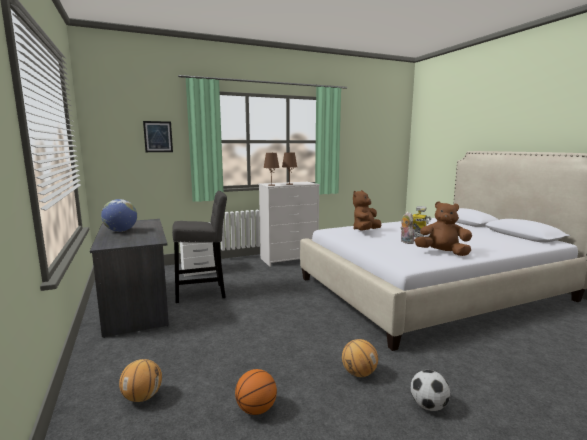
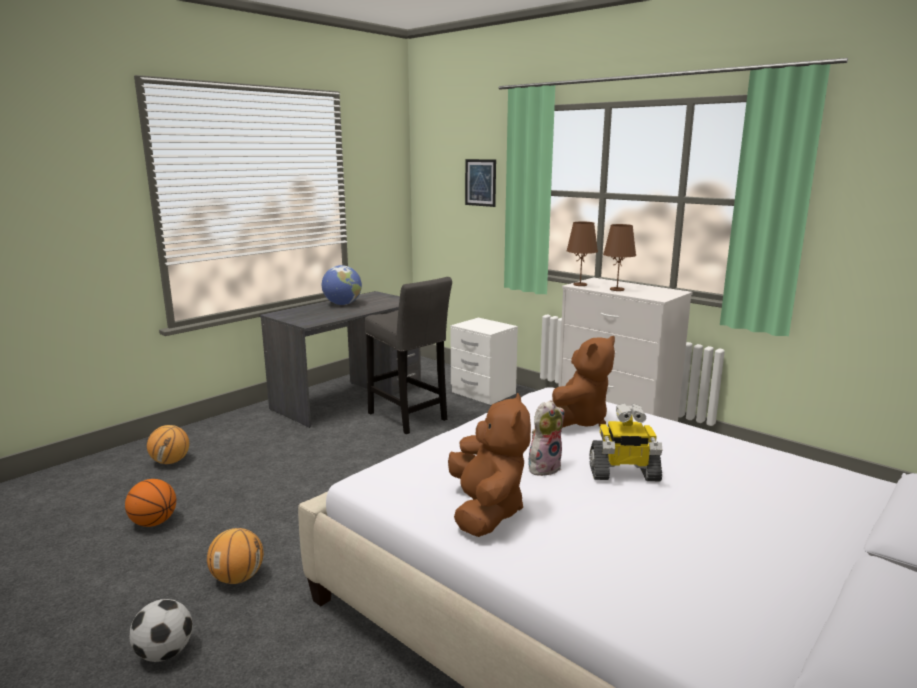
camera: 65 degrees right, 5 degrees up
brown plush toy [353,190,381,230] -> brown plush toy turned 120 degrees clockwise [552,336,615,428]

